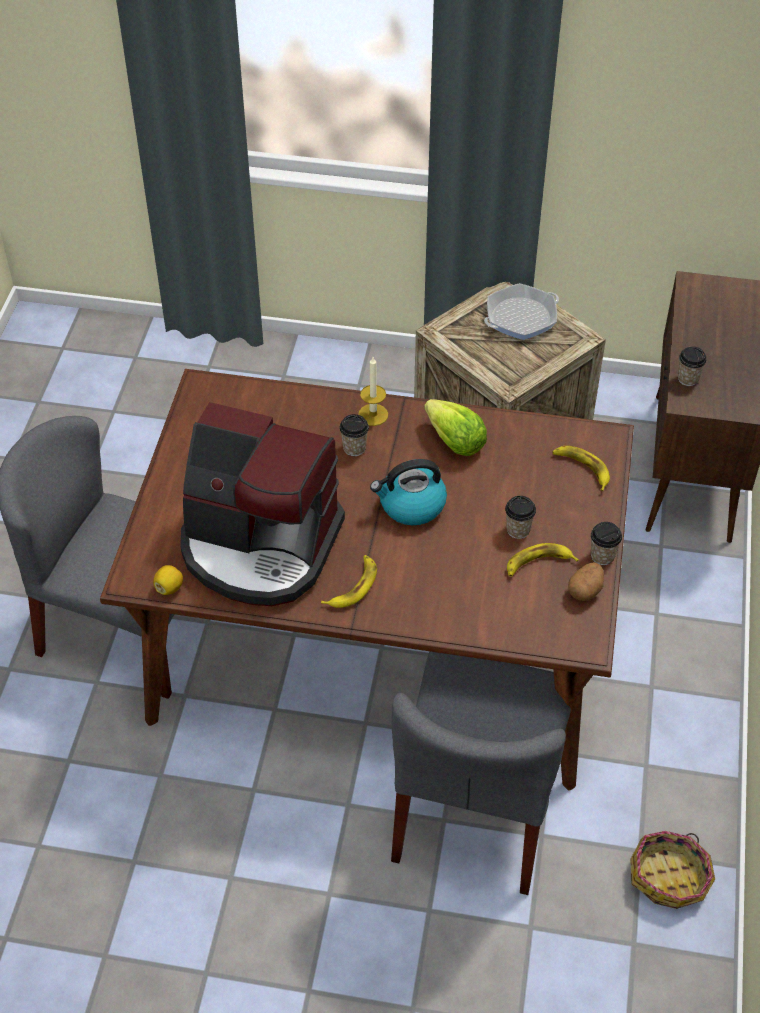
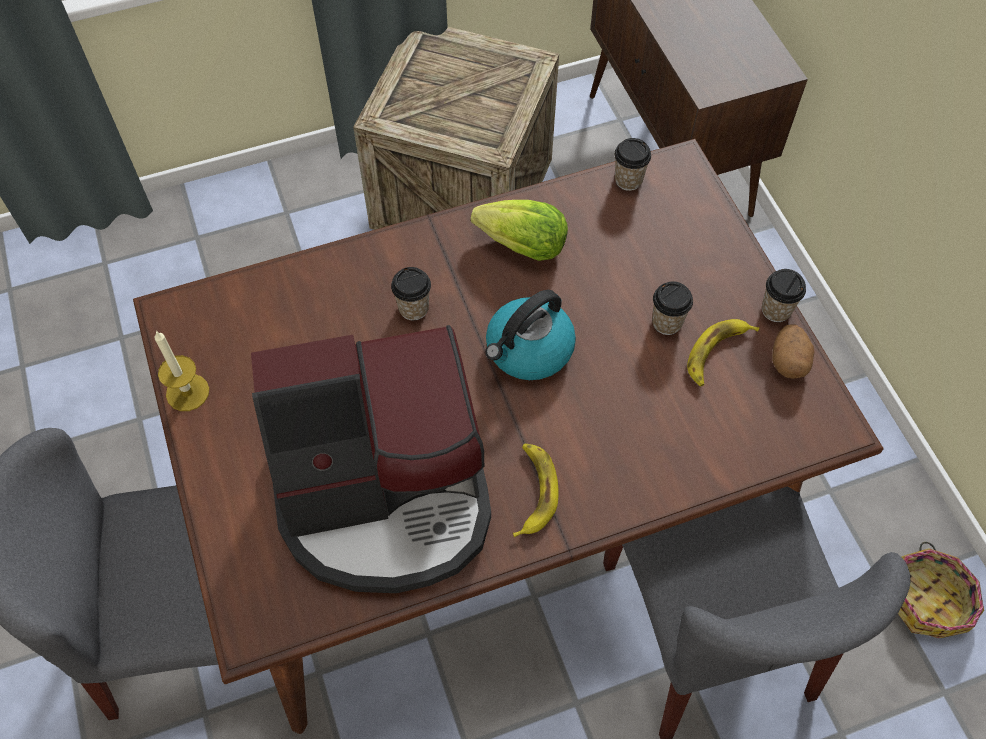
camera: 30 degrees left, 10 degrees up
lemon [153,565,183,595] -> none
candle [358,357,388,426] -> candle moved to [154,331,209,411]
frying pan [484,283,559,340] -> none
banana [552,446,610,491] -> none
cup [678,347,707,386] -> cup moved to [614,138,651,191]

